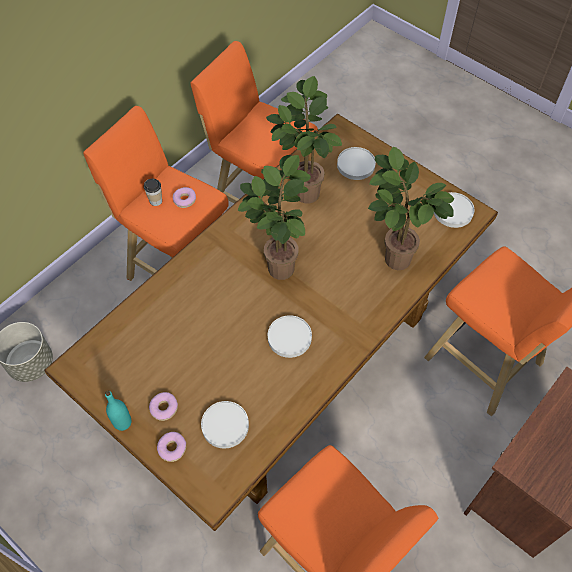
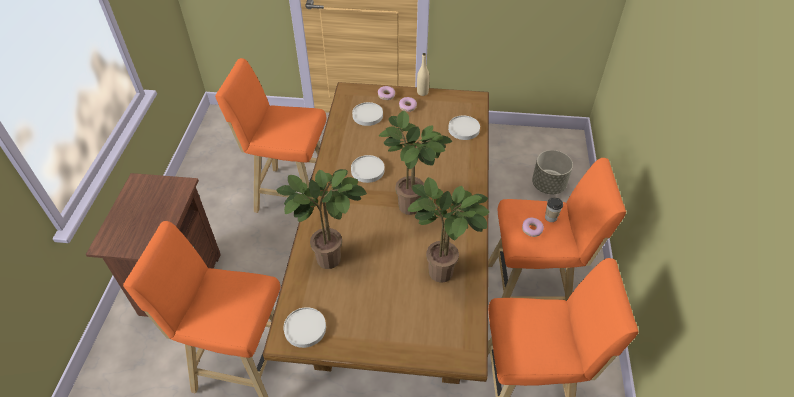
camera: 145 degrees right, 10 degrees down
turquoise bottle [105,391,131,431] -> beige bottle [417,53,430,96]
white plate [337,147,376,180] -> white plate moved to [448,115,480,140]

